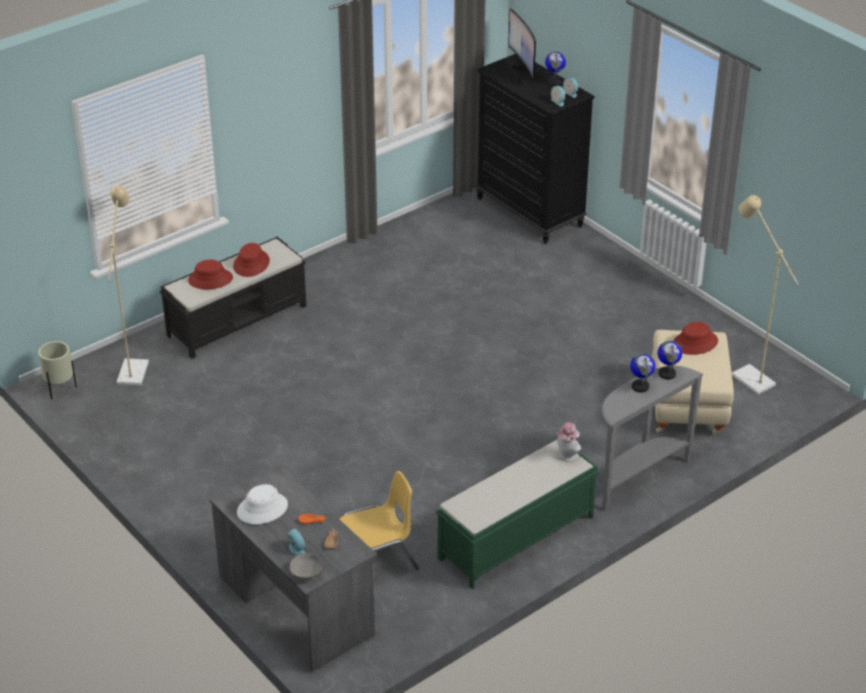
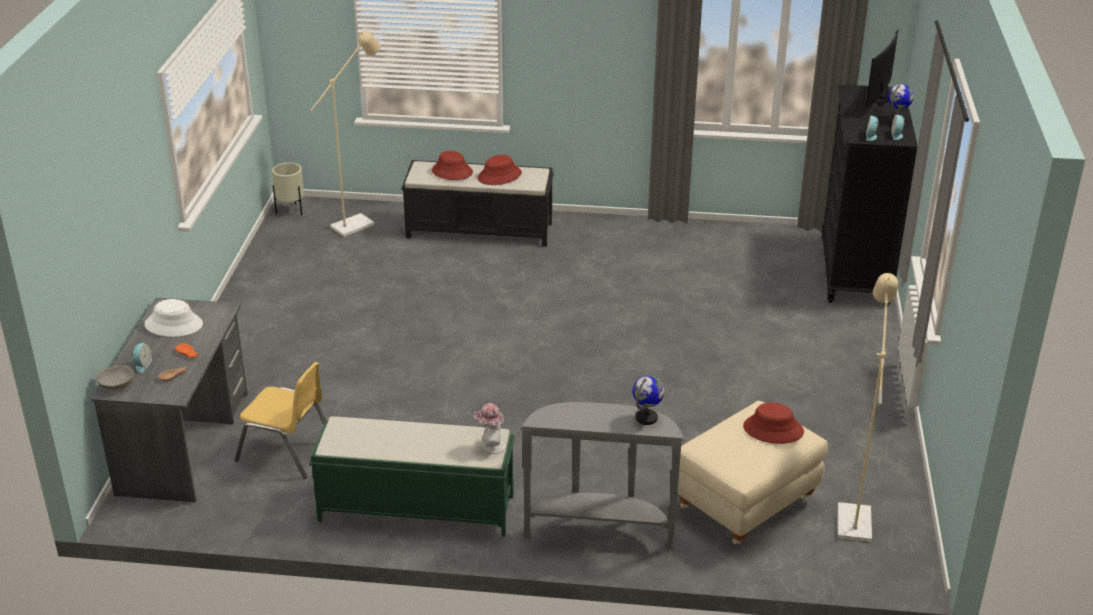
camera: 45 degrees right, 5 degrees down
globe [630,353,655,392] -> none

